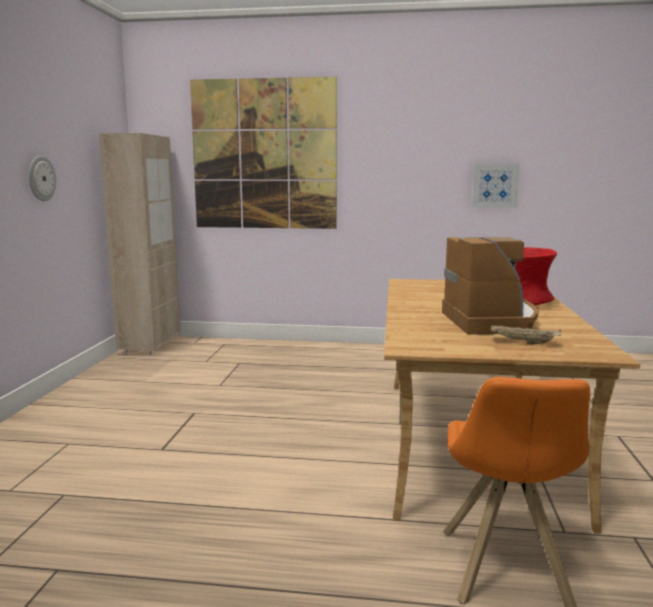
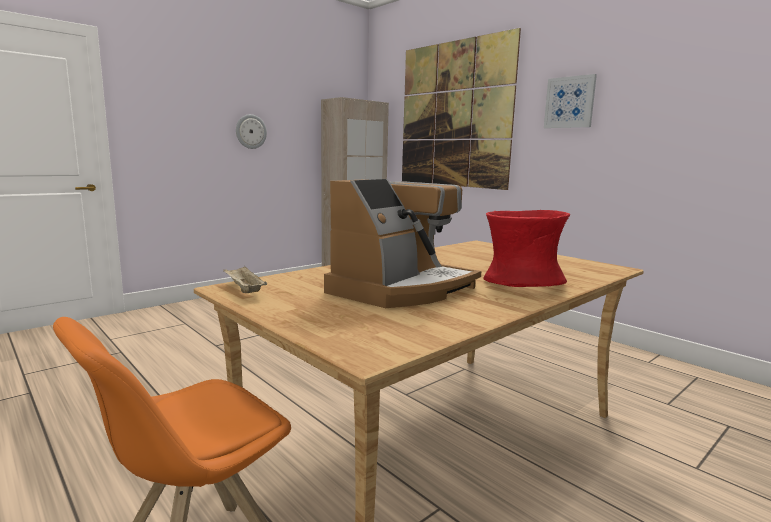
camera: 40 degrees right, 0 degrees up
picture [472,164,519,208] -> picture moved to [544,74,597,128]
beige tray [491,325,562,344] -> beige tray moved to [223,266,267,293]

